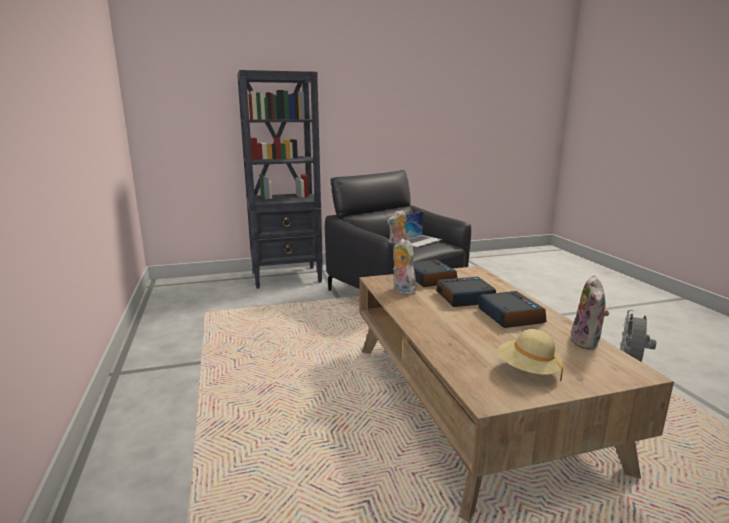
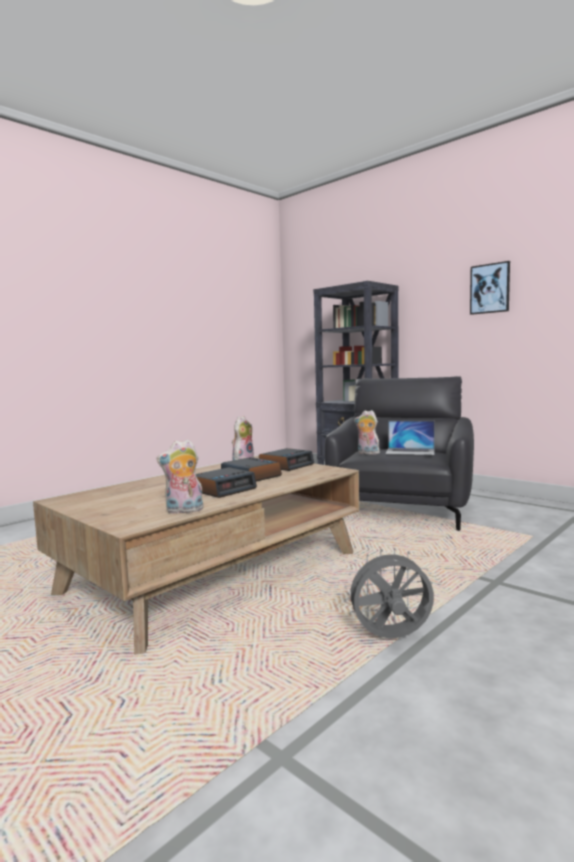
camera: 60 degrees right, 10 degrees down
beige hat [498,329,563,381] -> none
none -> picture [470,261,510,315]

